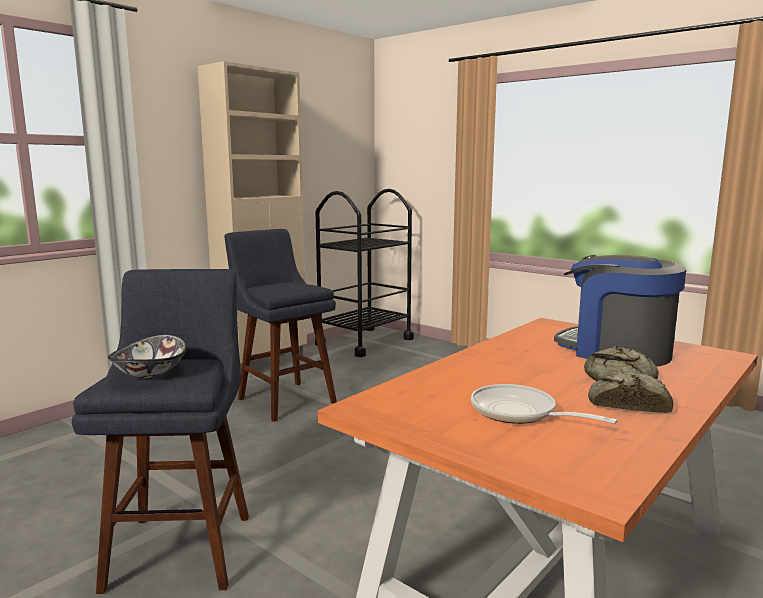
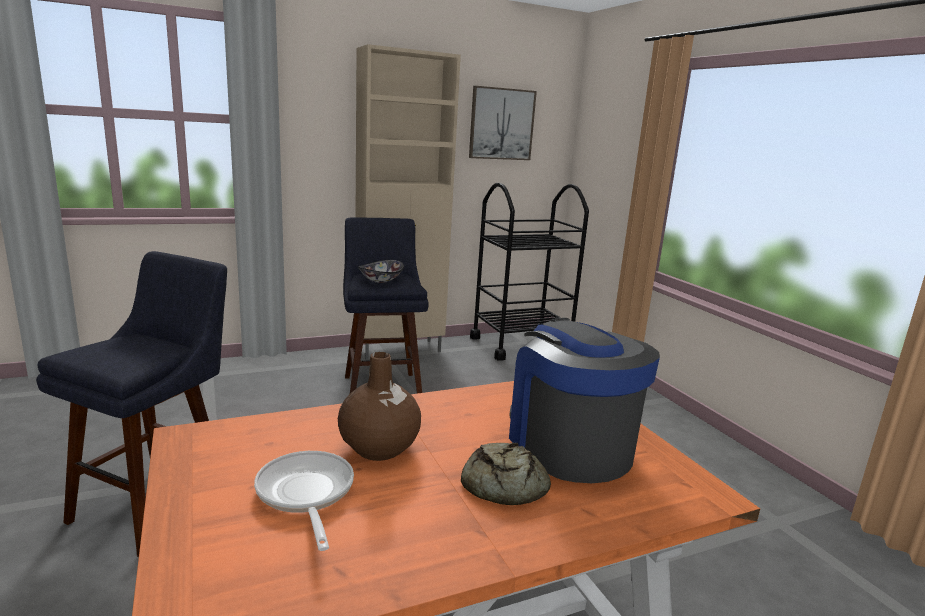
camera: 25 degrees right, 5 degrees up
bowl [108,335,187,379] -> bowl moved to [358,260,404,283]
bread [588,373,673,413] -> none
none -> brown vase [338,352,421,461]
none -> picture [469,86,537,160]

